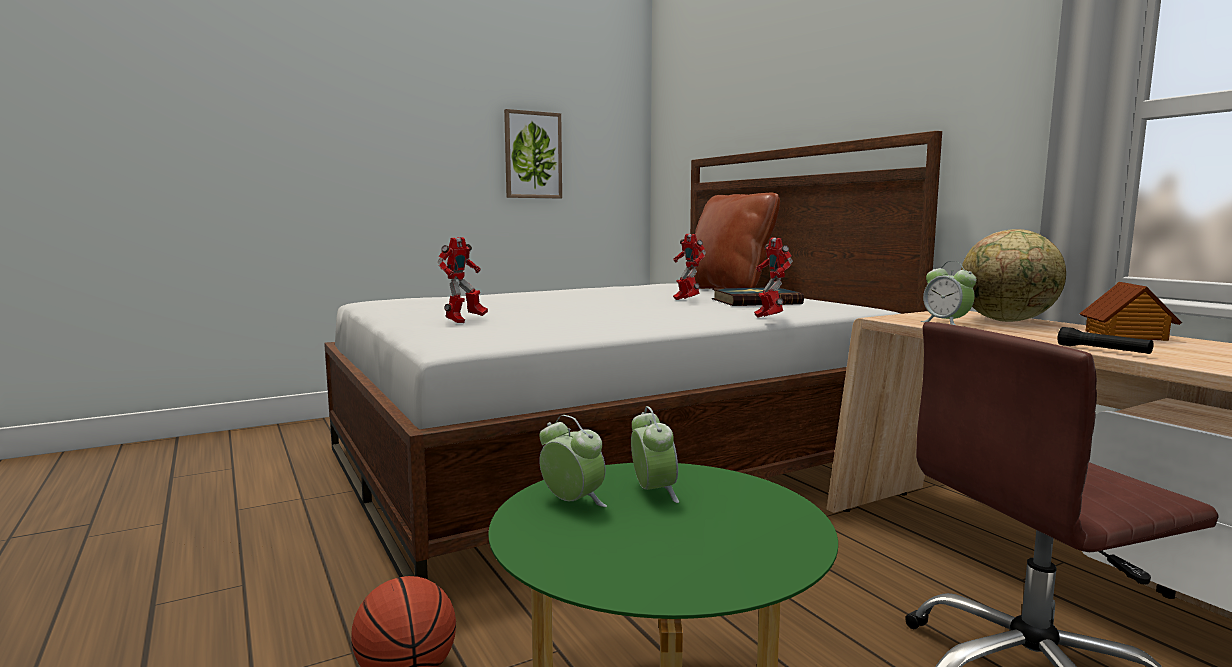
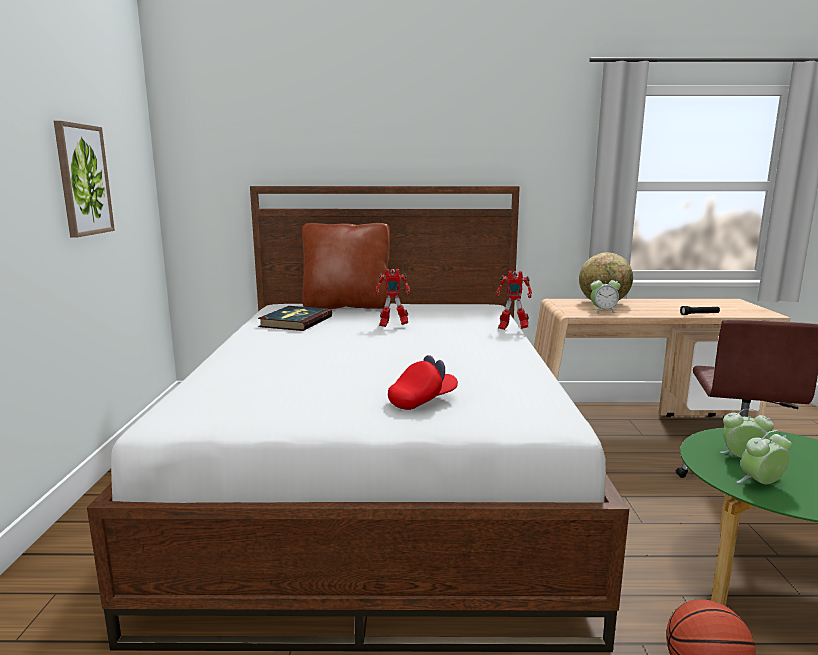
camera: 60 degrees left, 5 degrees up
toy robot [438,237,488,323] -> red cap [388,355,458,410]
book [712,288,804,306] -> book moved to [258,306,332,331]
toy house [1079,282,1182,341] -> none

